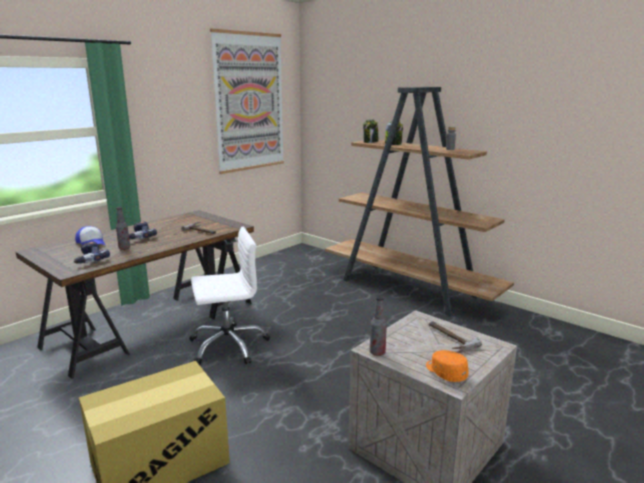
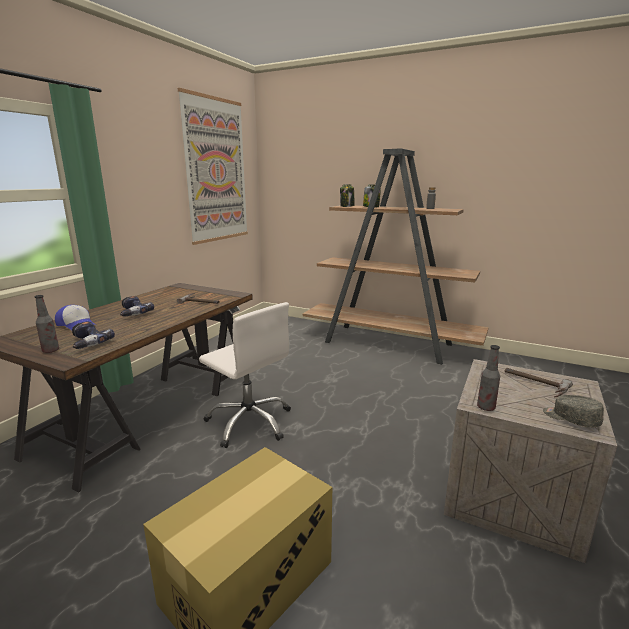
camera: 15 degrees left, 0 degrees up
bottle [116,207,130,250] -> bottle moved to [35,295,59,353]
white office chair [189,227,270,365] -> white office chair turned 75 degrees clockwise [199,302,291,448]
orange cap [426,350,468,382] -> grey cap [543,395,604,428]

